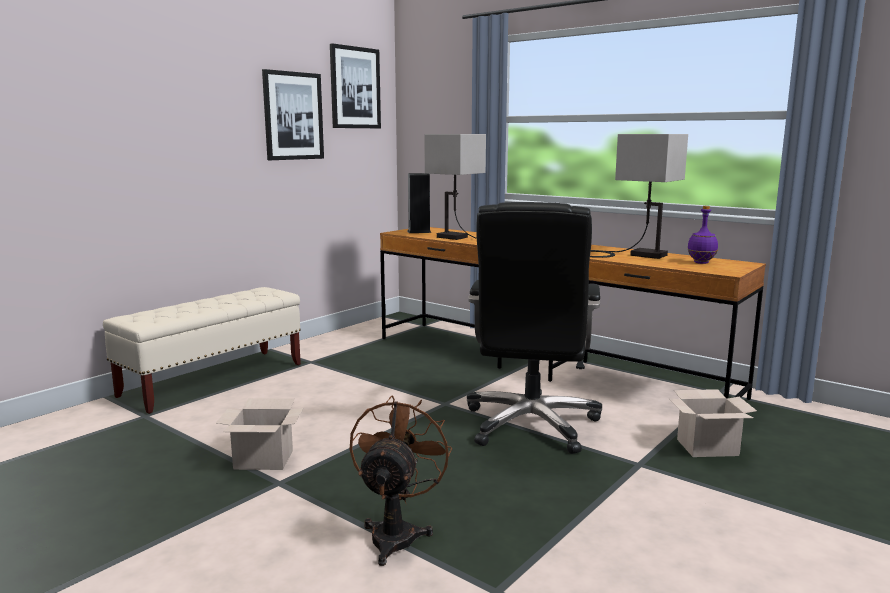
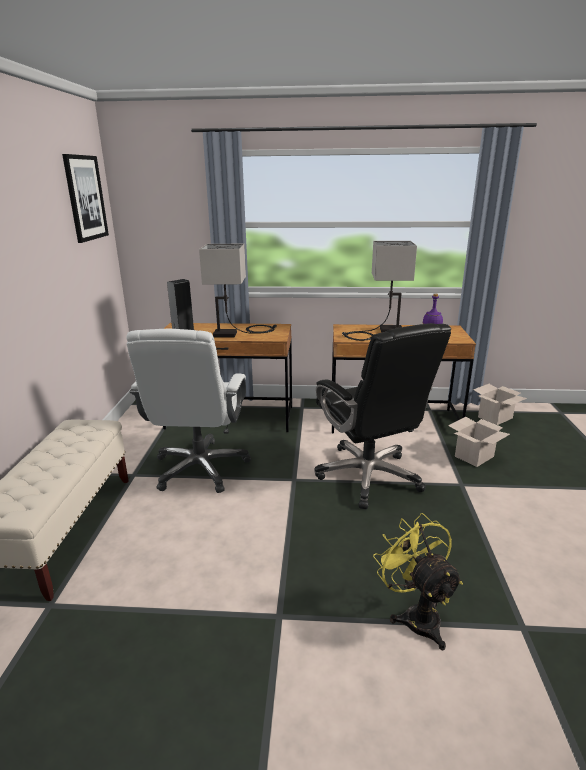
camera: 35 degrees left, 10 degrees up
cardboard box [216,398,303,470] -> cardboard box moved to [473,384,527,425]
picture [262,69,324,160] -> none
brown fan [349,395,452,566] -> yellow fan [373,513,463,651]
none -> white office chair [127,329,251,493]

